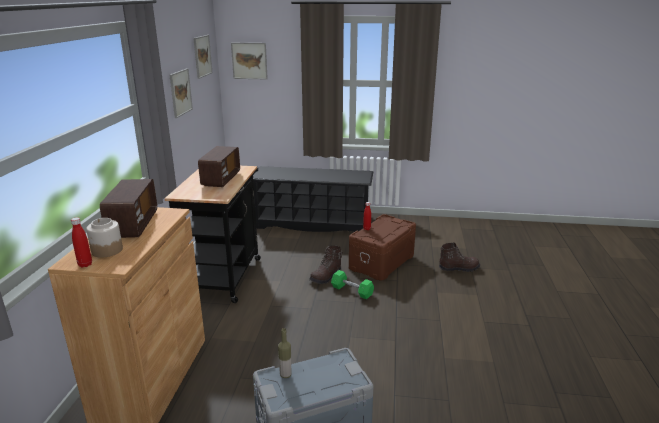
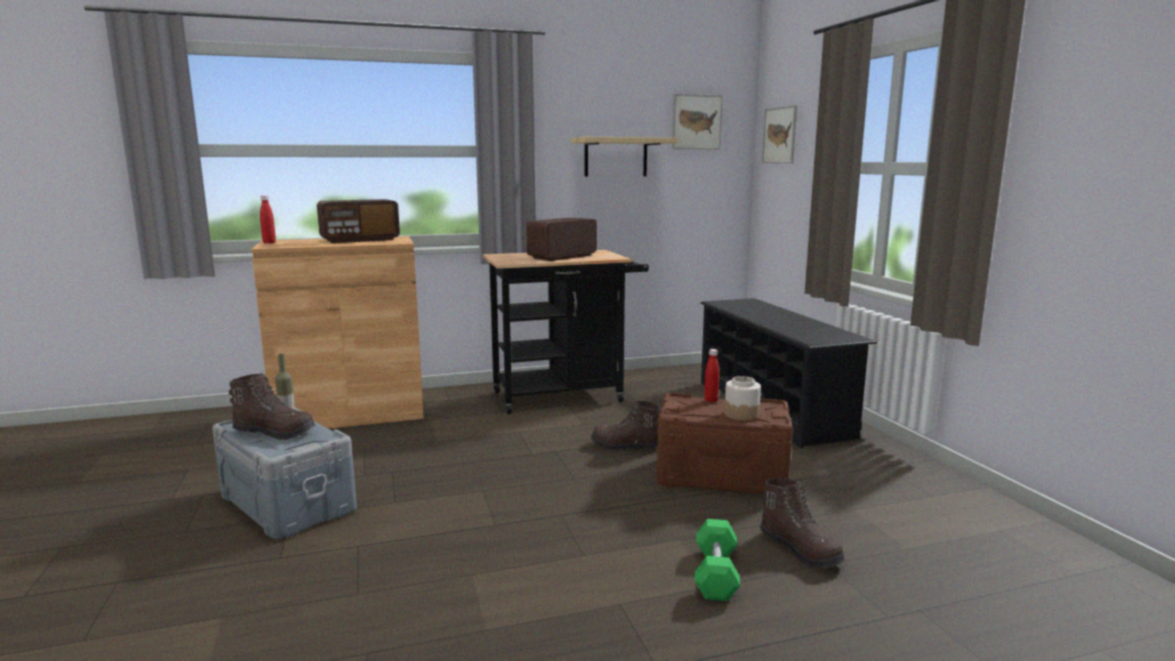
camera: 65 degrees right, 10 degrees down
jar [86,218,123,258] -> jar moved to [725,376,761,421]
picture [170,68,193,118] -> shelf [571,137,678,177]
radio [198,146,240,187] -> radio turned 150 degrees clockwise [526,217,597,261]
green dumbbell [331,270,374,300] -> green dumbbell moved to [695,519,740,601]
none -> brown boot [229,373,316,440]

